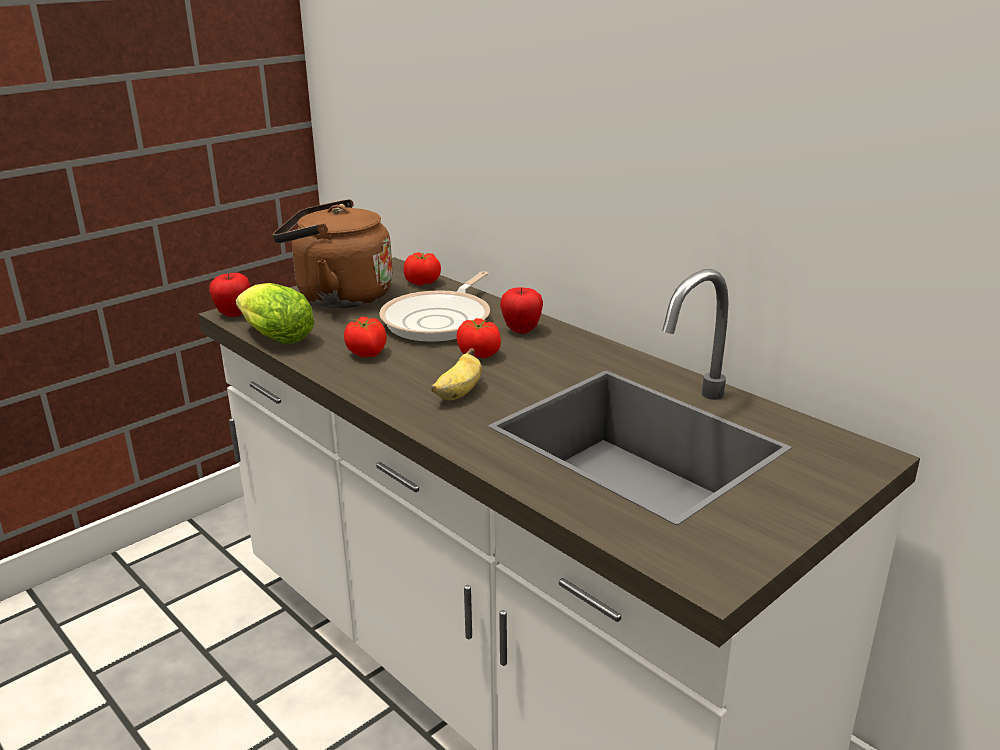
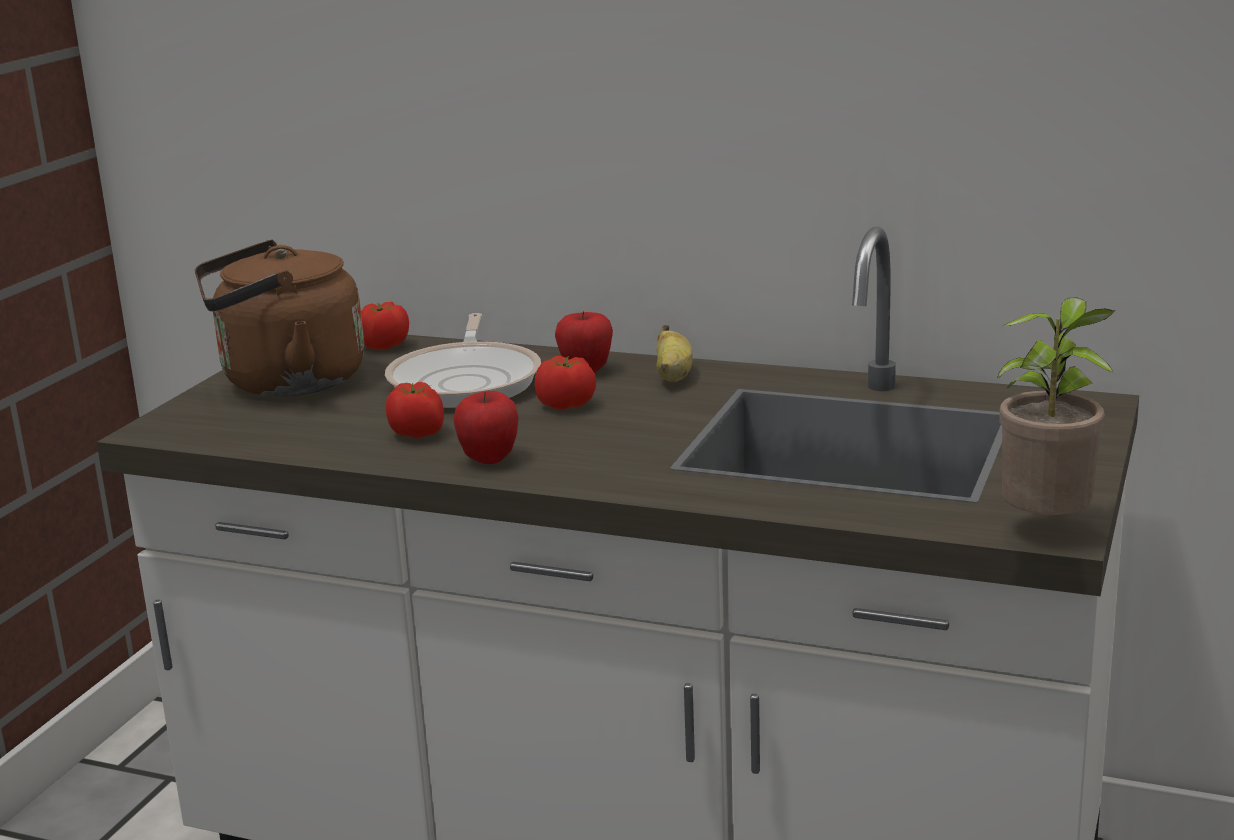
camera: 25 degrees left, 5 degrees down
apple [209,273,251,317] -> apple moved to [454,391,519,464]
lettuce [236,283,315,344] -> none
banana [431,348,482,400] -> banana moved to [656,325,693,382]
none -> potted plant [997,297,1116,515]

